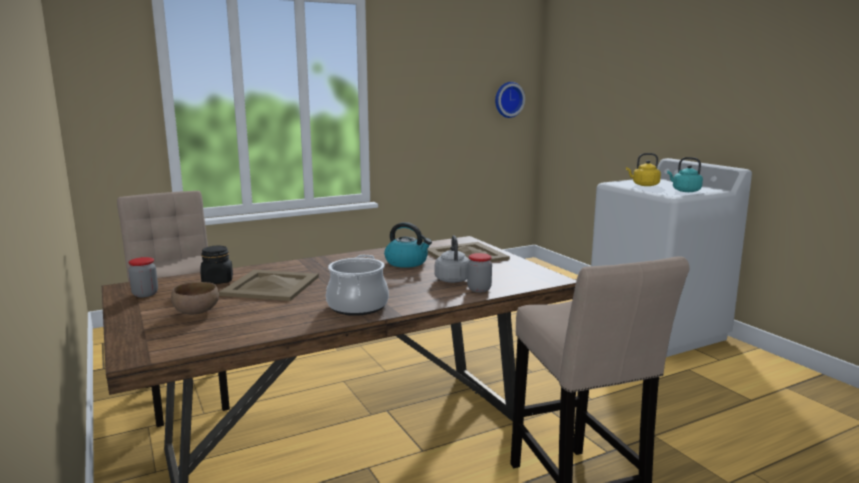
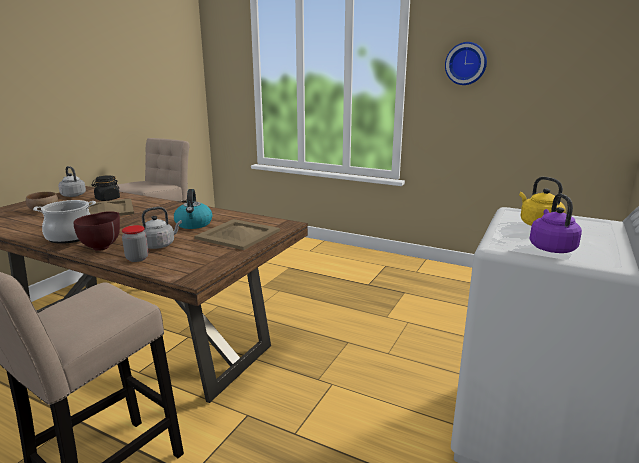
camera: 55 degrees right, 5 degrees up
jar [128,257,158,297] -> grey kettle [58,166,86,197]
wall clock [495,82,525,118] -> wall clock moved to [445,42,487,85]
turquoise kettle [667,157,703,192] -> purple kettle [529,193,582,253]
none -> brown bowl [74,211,120,251]

